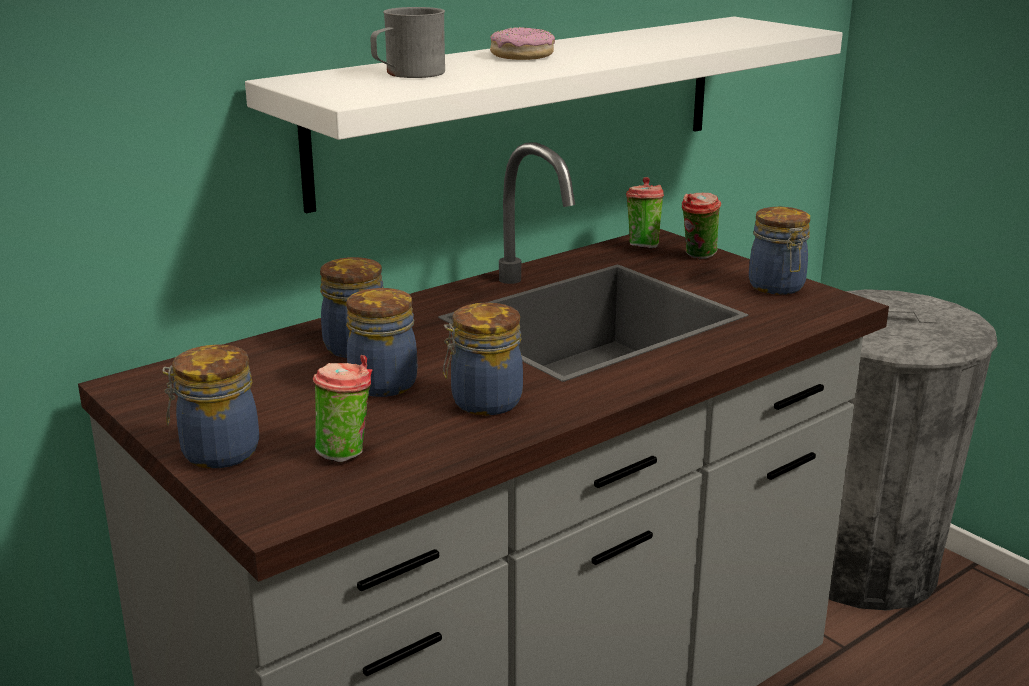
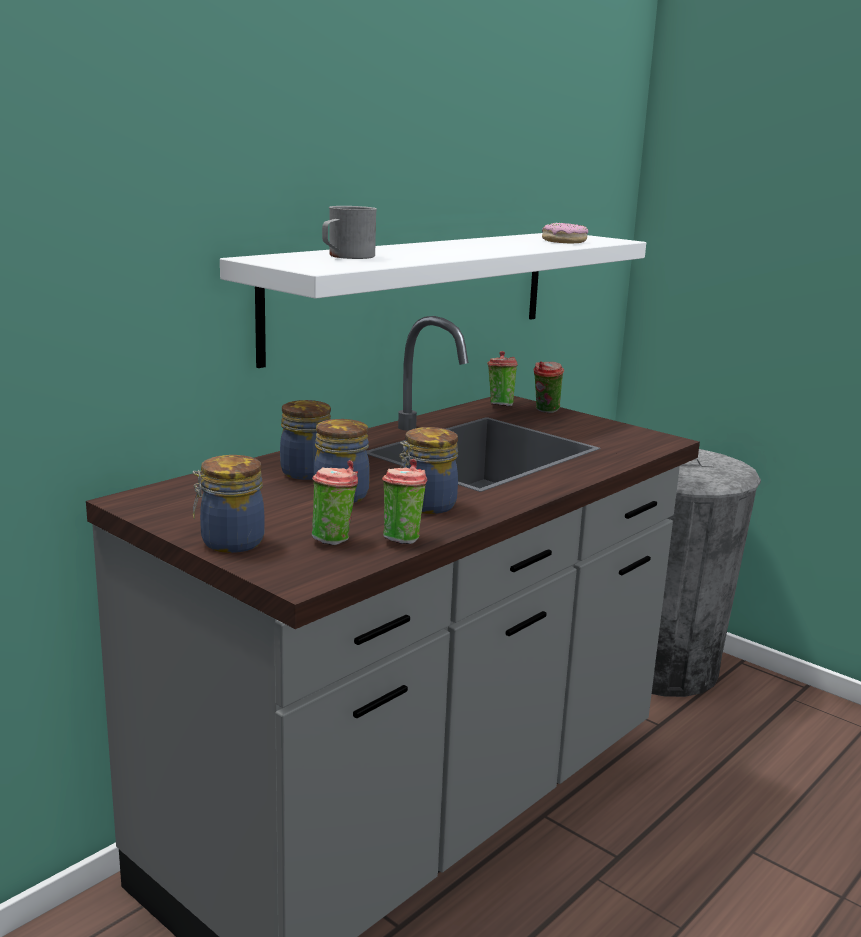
camera: 10 degrees left, 5 degrees down
donut [490,27,555,60] -> donut moved to [542,223,588,243]
jar [749,207,810,295] -> none
none -> cup [382,459,427,544]

